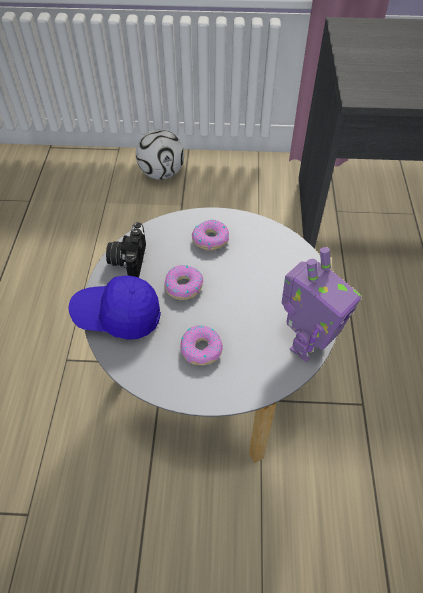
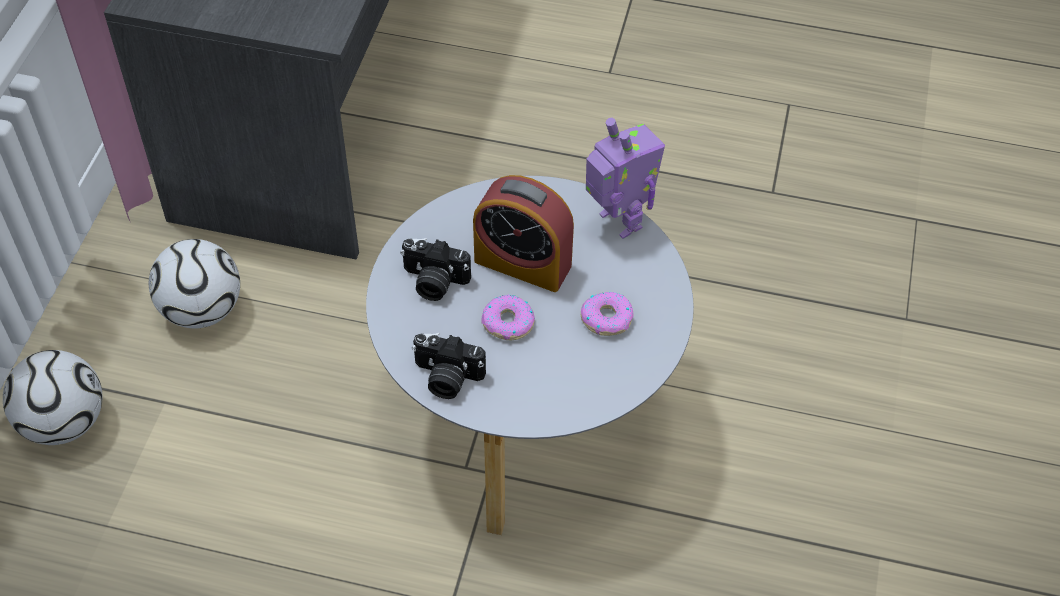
camera: 80 degrees left, 0 degrees up
blue cap [68,275,161,340] -> none
donut [192,220,229,250] -> camera [400,238,471,301]
none -> football [149,239,240,329]
none -> alarm clock [473,175,574,292]

